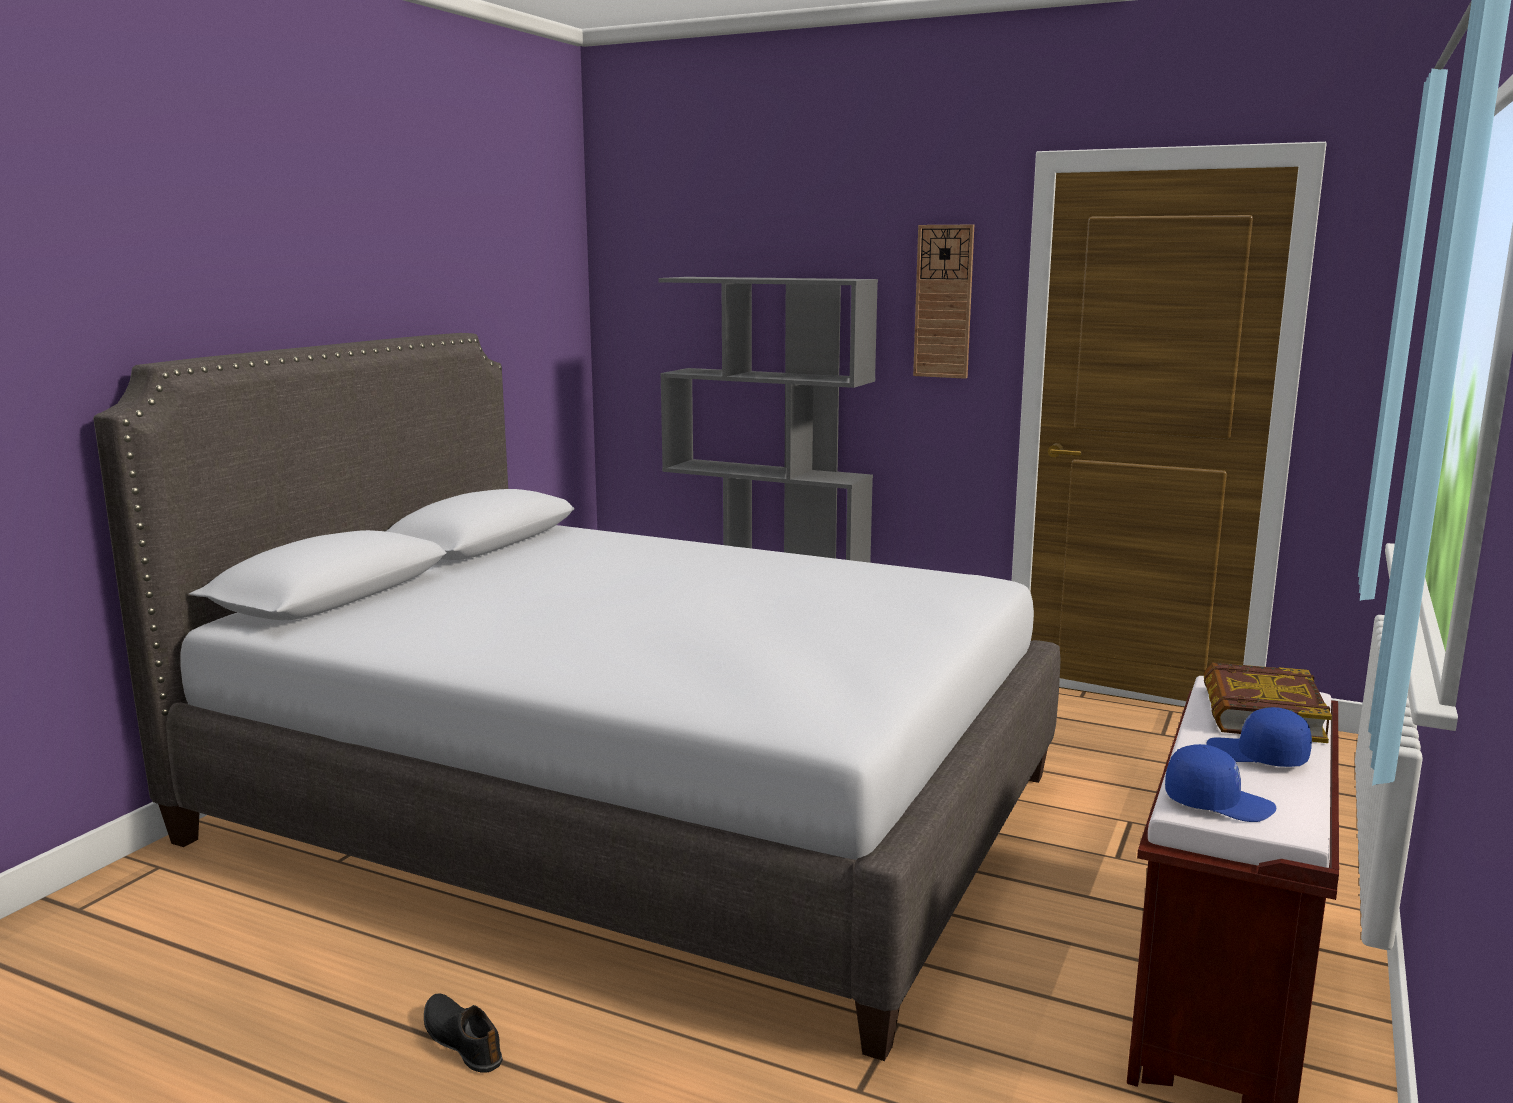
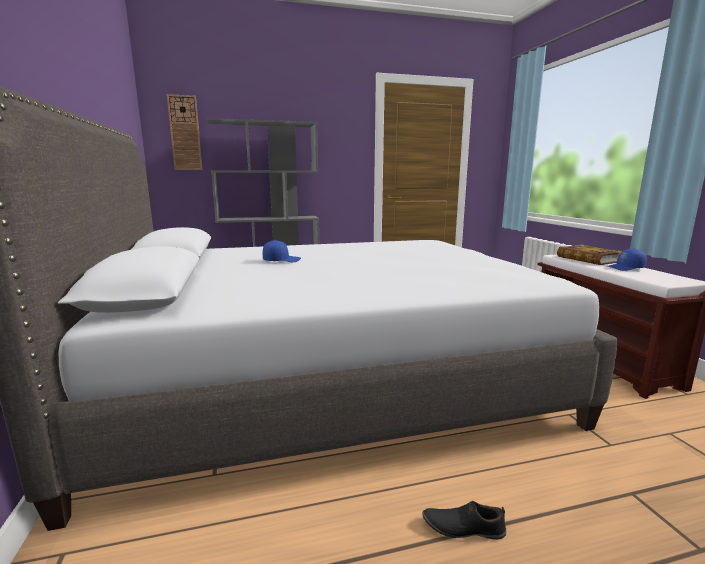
camera: 40 degrees left, 0 degrees up
wall clock [913,225,974,379] -> wall clock moved to [167,94,203,170]
blue cap [1165,744,1276,822] -> blue cap moved to [263,240,301,262]

